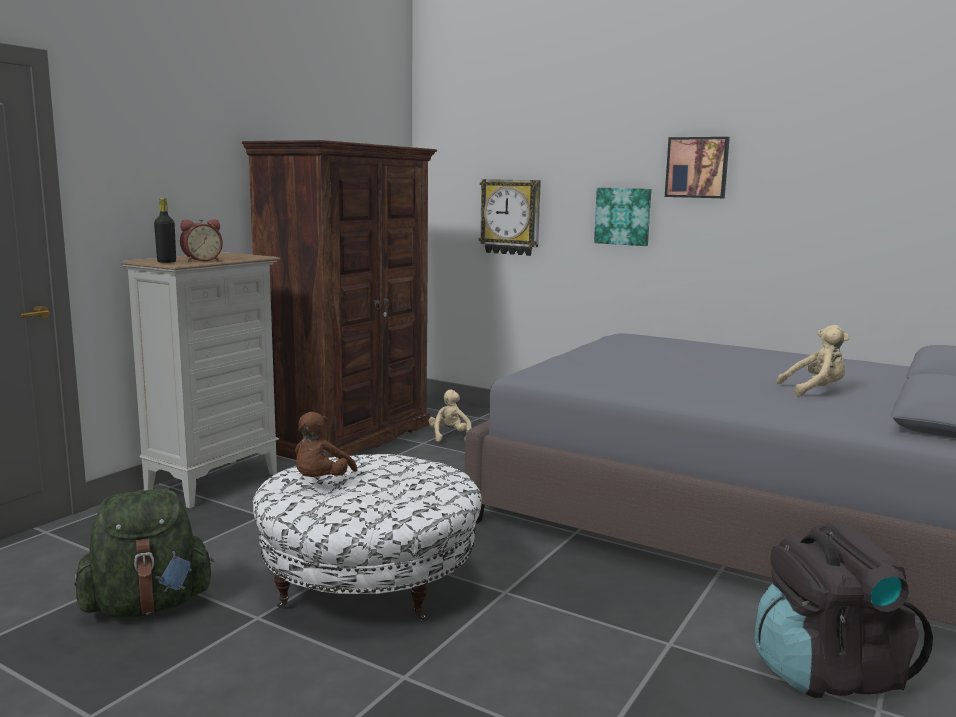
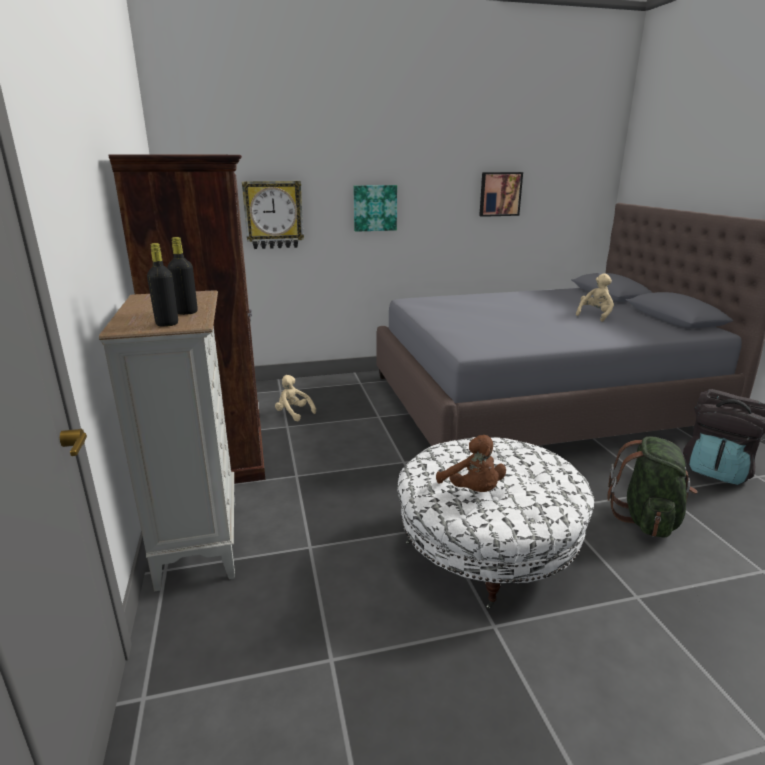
camera: 45 degrees left, 10 degrees up
green backpack [74,489,214,618] -> green backpack moved to [607,437,698,538]
alarm clock [180,219,223,262] -> black bottle [167,237,198,315]
picture [665,137,730,198] -> picture moved to [479,172,523,217]

